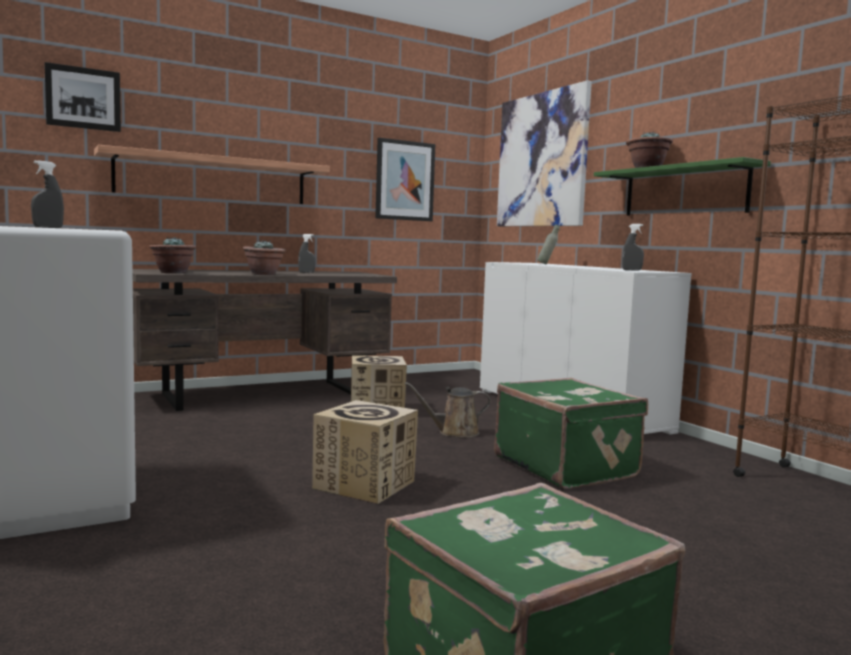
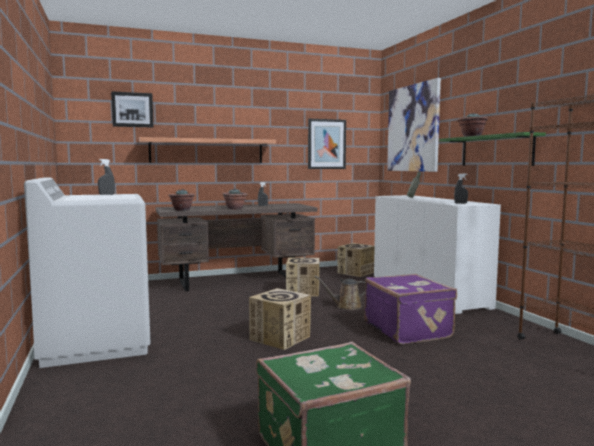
camera: 10 degrees right, 0 degrees up
green suitcase [494,378,648,489] -> purple suitcase [364,274,457,344]
none -> cardboard box [337,243,375,277]

